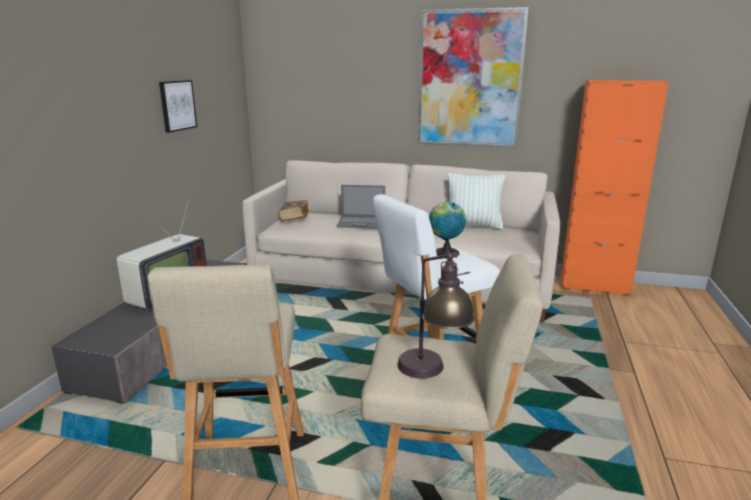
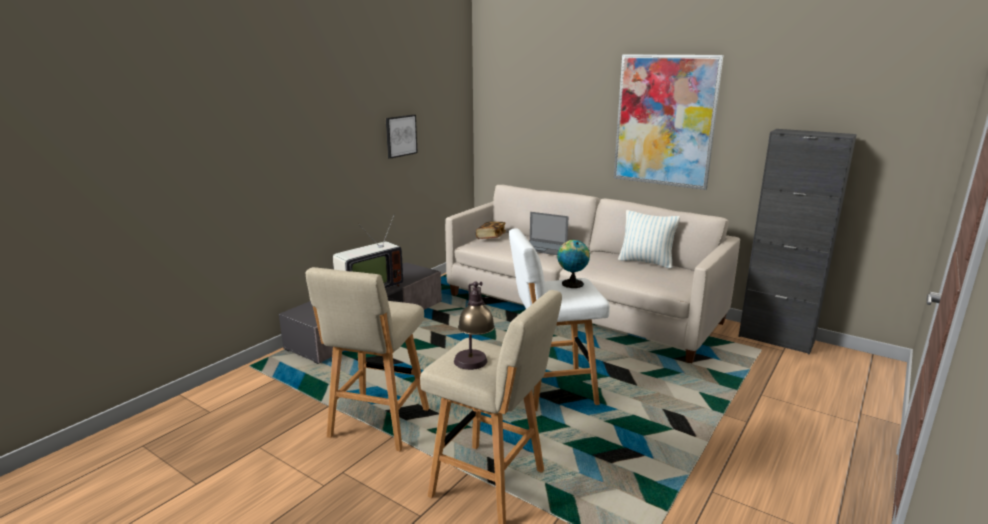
camera: 20 degrees right, 0 degrees up
orange cabinet [561,80,669,296] -> black cabinet [738,129,857,355]

